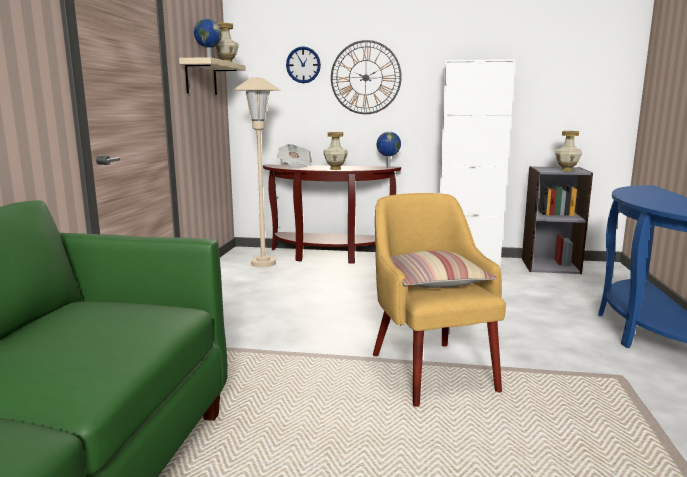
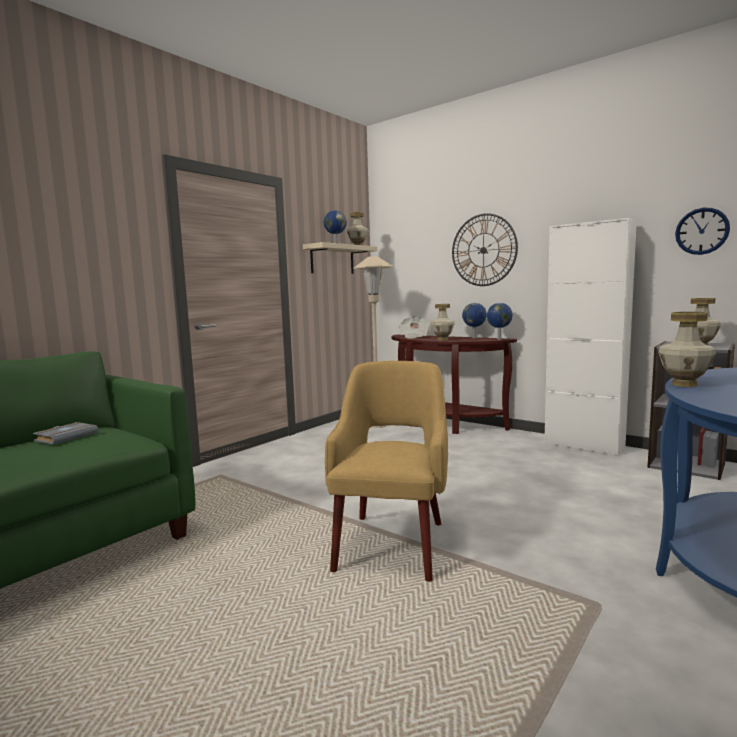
camera: 30 degrees right, 5 degrees down
wall clock [286,46,321,83] -> wall clock moved to [675,208,730,255]
pillow [391,251,497,288] -> none
none -> grey book [33,422,98,445]
none -> globe [462,303,487,338]
none -> vase [658,312,716,387]

